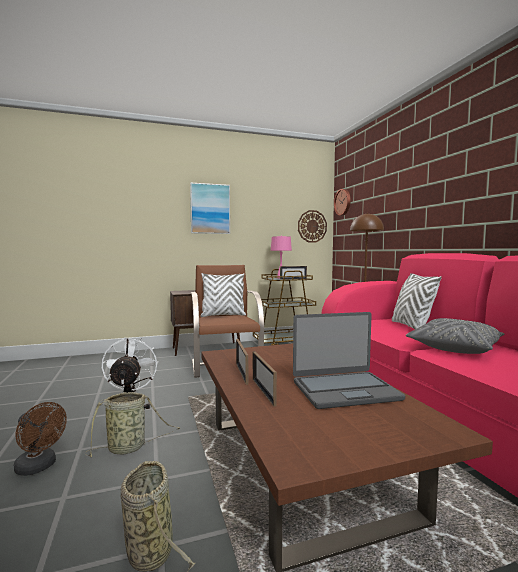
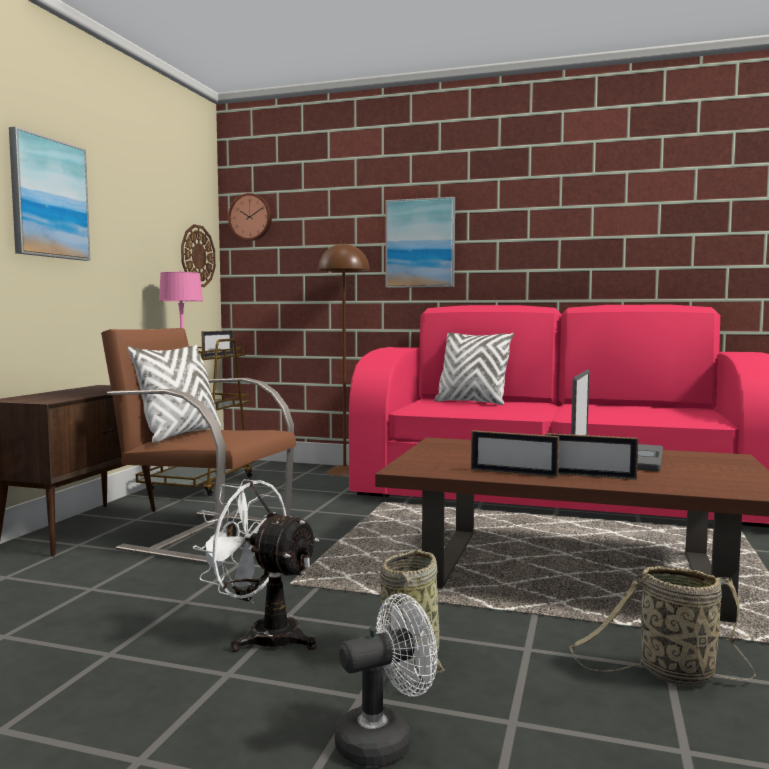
camera: 55 degrees left, 0 degrees up
brown fan [14,402,67,476] -> white fan [335,593,438,767]
grey pillow [406,318,504,354] -> none
none -> picture [385,197,455,288]

